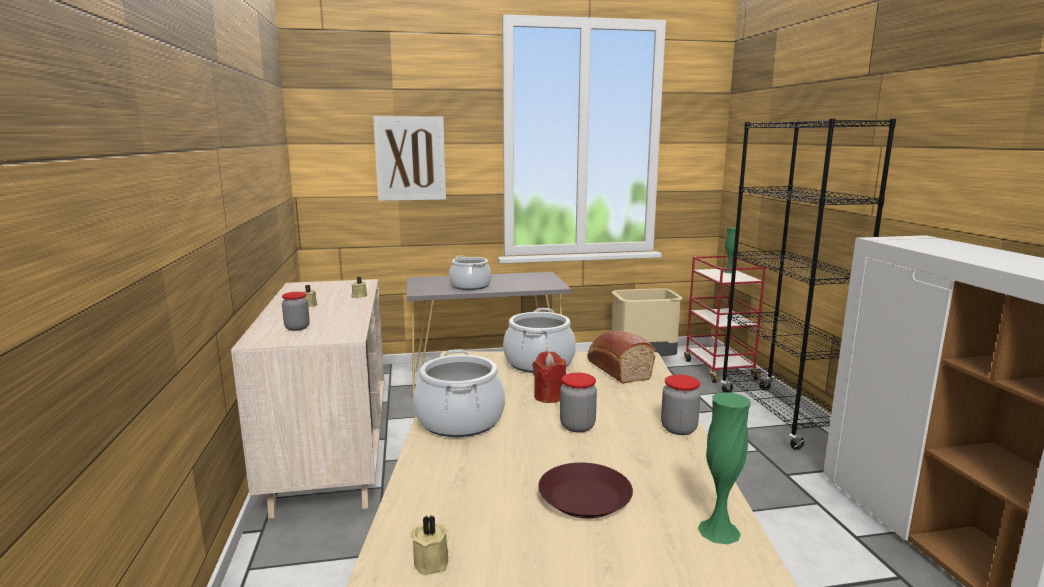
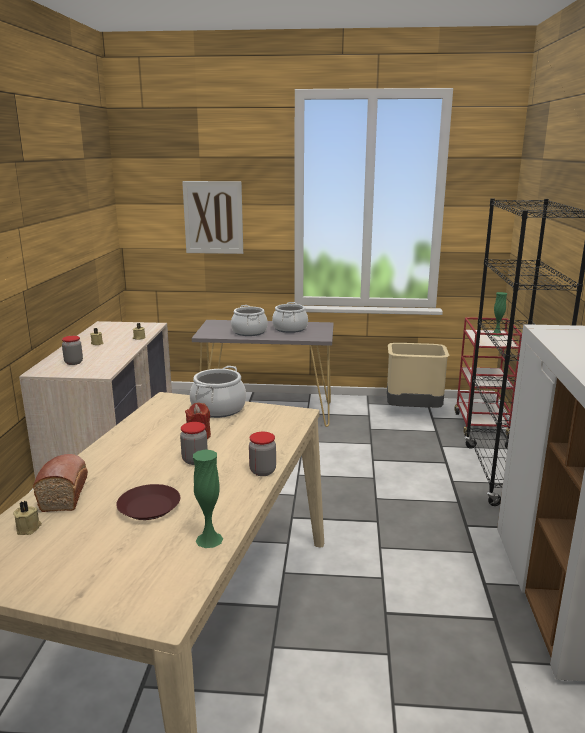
camera: 15 degrees right, 5 degrees up
cooking pot [413,349,505,437] -> cooking pot moved to [272,302,308,333]
bread [587,331,655,384] -> bread moved to [33,454,88,512]

